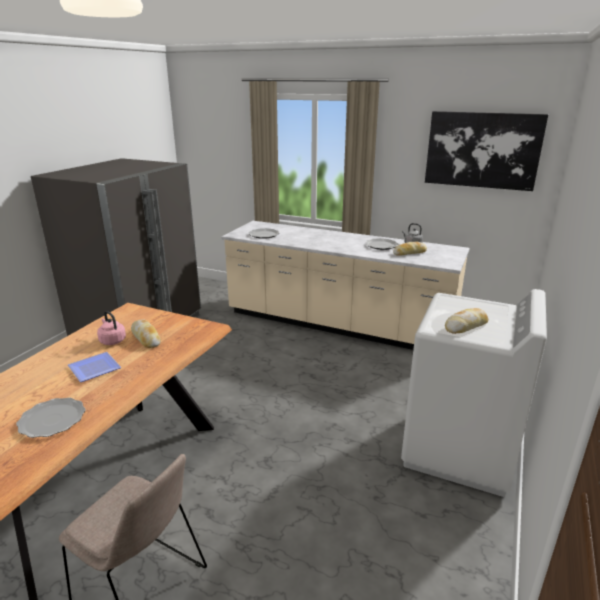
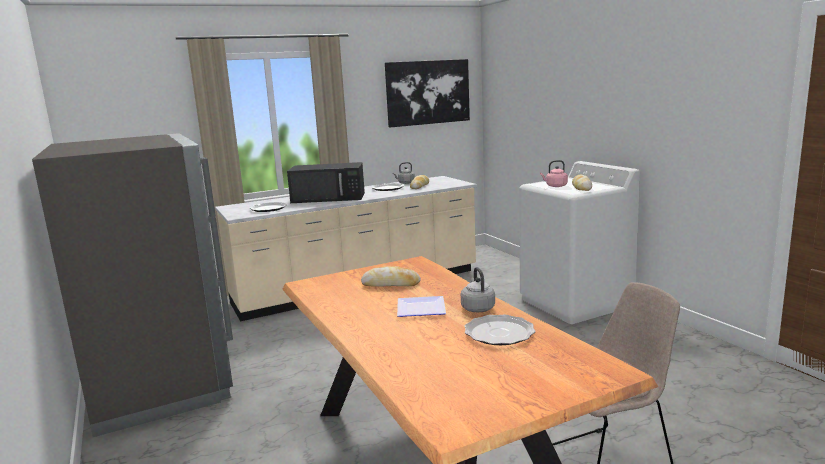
camera: 50 degrees left, 10 degrees down
pink kettle [97,311,126,345] -> pink kettle moved to [540,160,568,187]
none -> black microwave [287,162,365,203]
none -> grey kettle [461,267,495,312]

